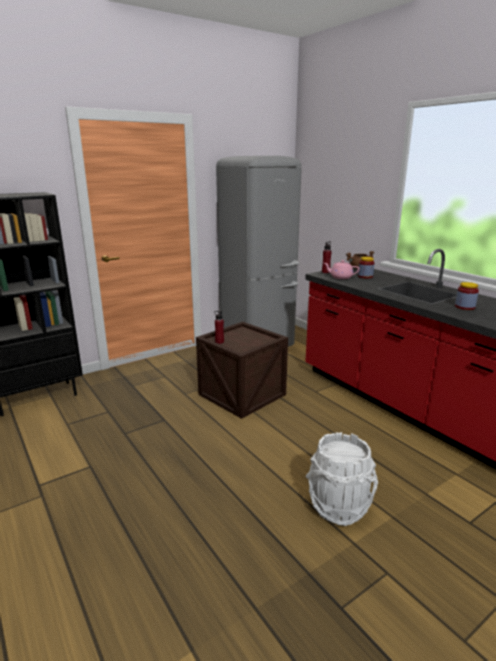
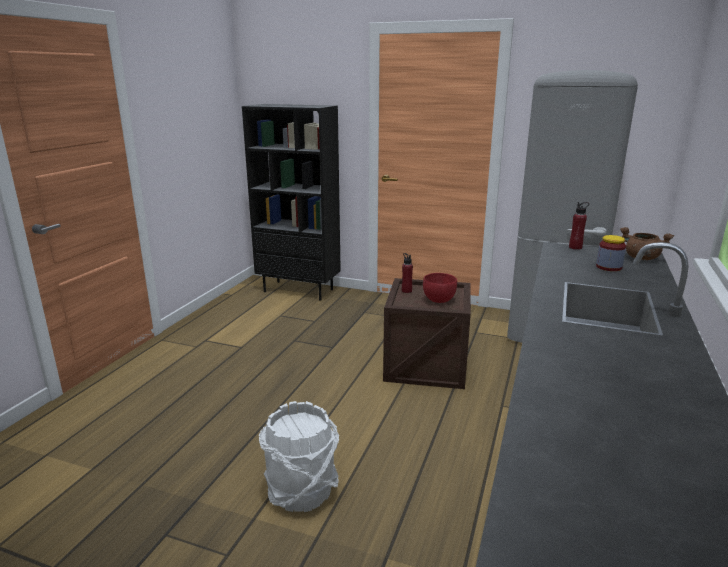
camera: 55 degrees right, 0 degrees up
pink teapot [324,260,360,279] -> none
jar [455,282,479,310] -> none
none -> red bowl [423,273,457,303]

